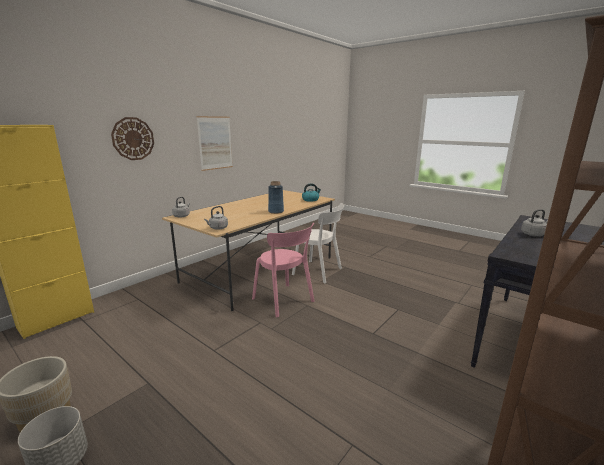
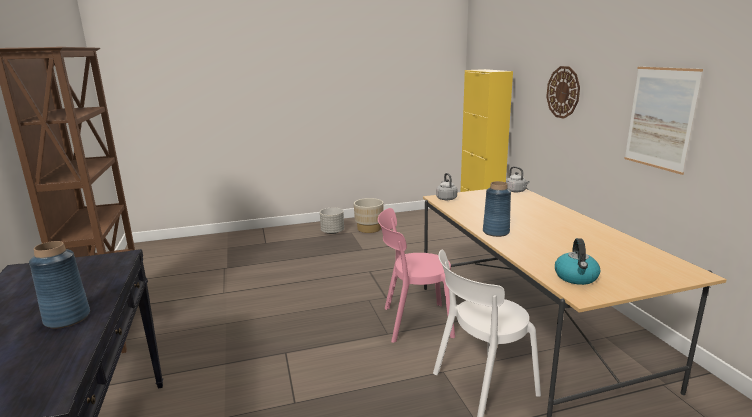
camera: 125 degrees right, 0 degrees up
grey kettle [521,209,548,236] -> blue vase [29,241,90,328]

